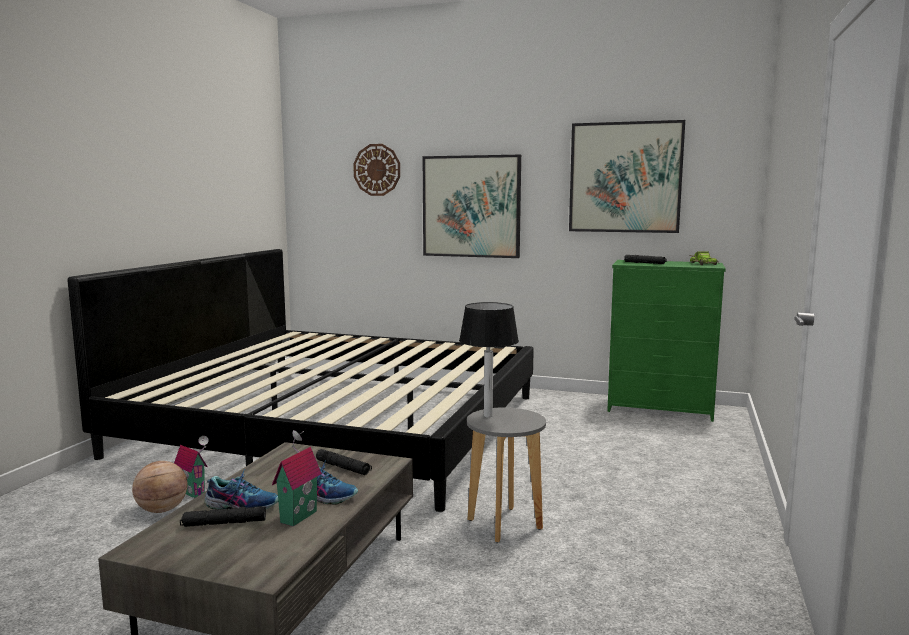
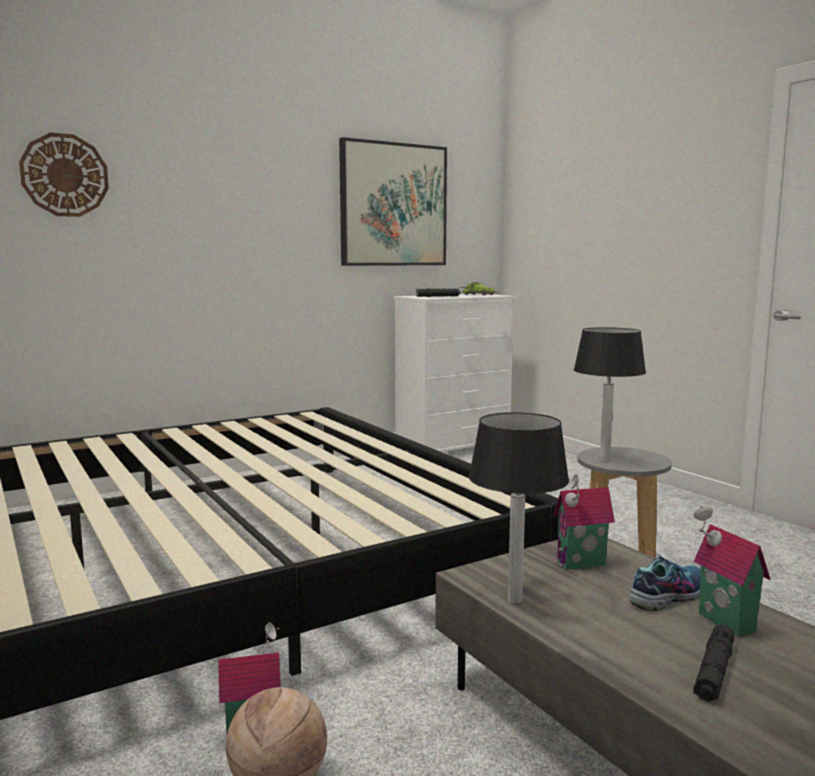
camera: 50 degrees left, 0 degrees up
shoe [204,469,278,510] -> none
black flashlight [316,449,372,475] -> toy house [553,474,615,570]
picture [423,155,521,258] -> none
green dresser [607,260,726,422] -> white dresser [393,294,516,452]
none -> table lamp [469,412,569,603]

